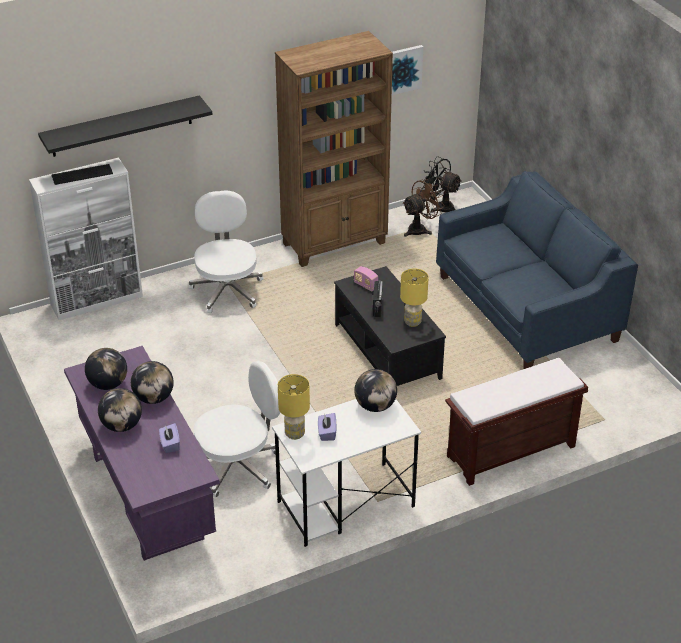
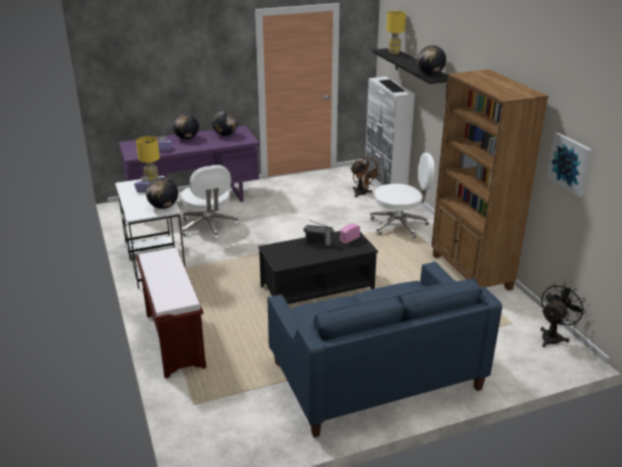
camera: 95 degrees right, 10 degrees down
globe [131,361,174,404] -> globe moved to [417,45,446,75]
yellow table lamp [400,268,429,327] -> yellow table lamp moved to [386,11,406,54]
brown fan [402,179,445,237] -> brown fan moved to [350,157,380,197]

